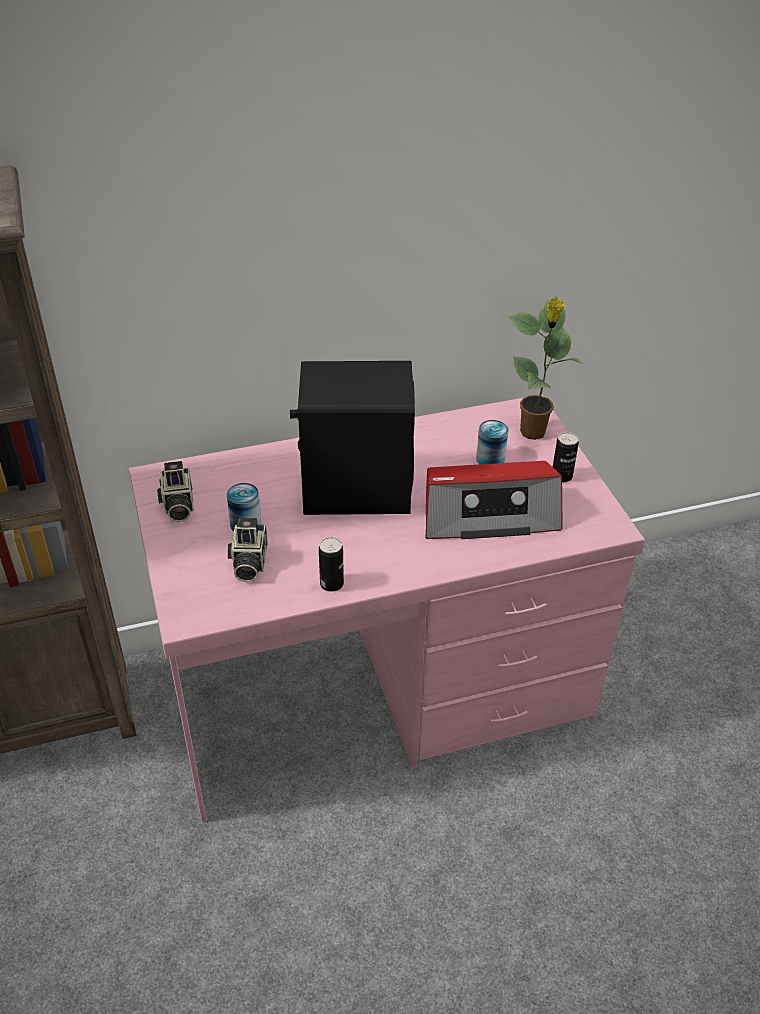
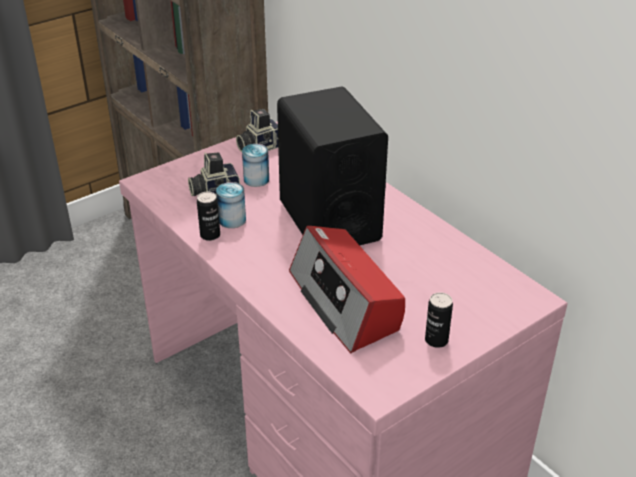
camera: 70 degrees right, 5 degrees down
can [476,420,509,464] -> can moved to [216,182,246,228]
potted plant [508,295,583,440] -> none

